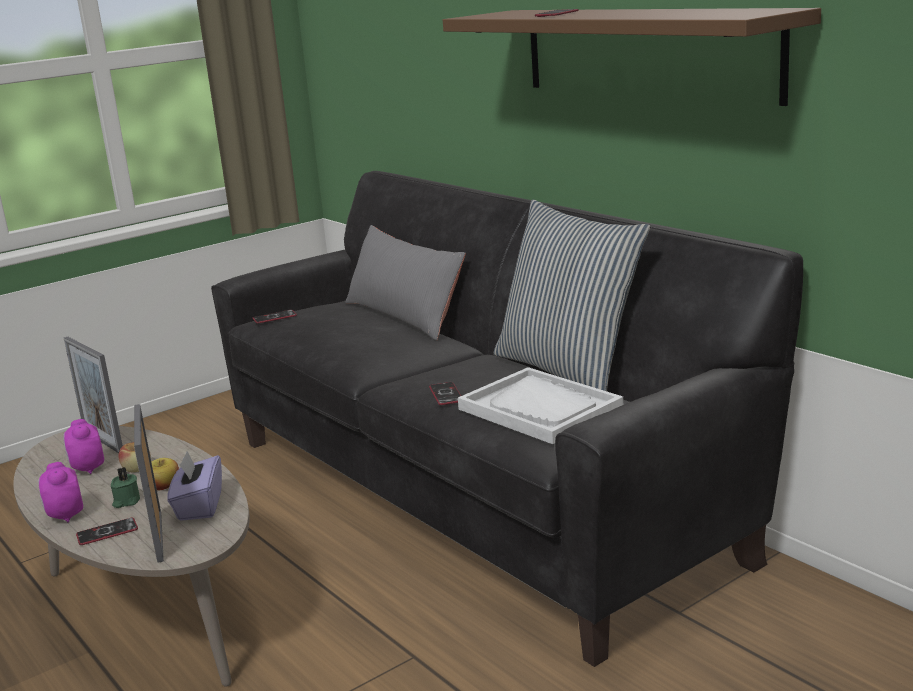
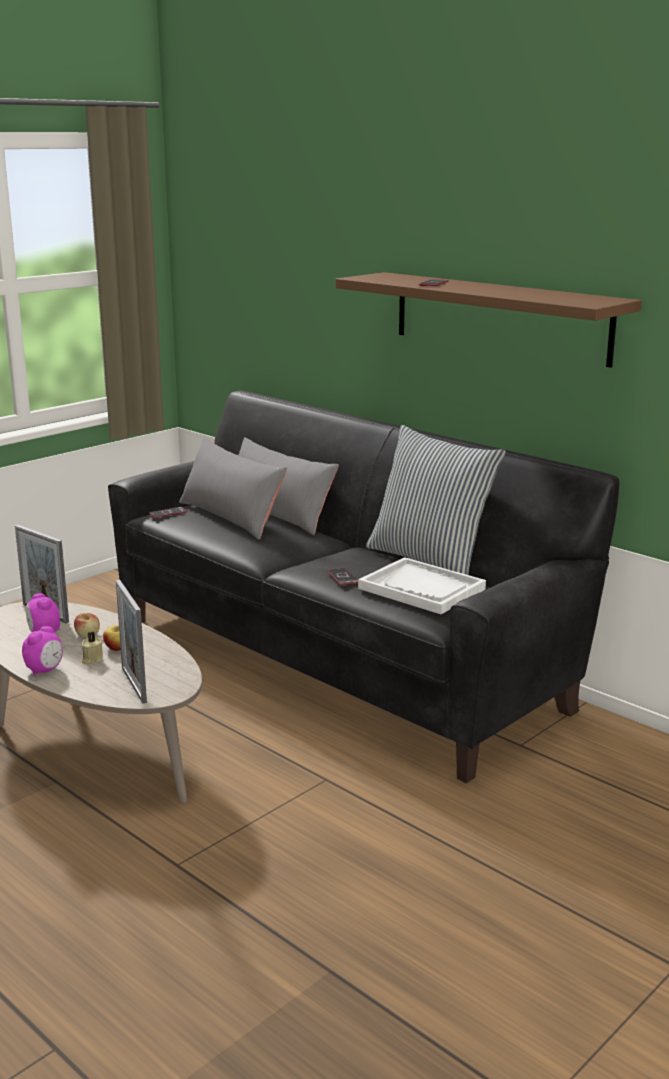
camera: 10 degrees left, 0 degrees up
alarm clock [38,462,83,523] -> alarm clock turned 120 degrees counterclockwise [22,626,63,676]
phone [76,518,138,545] -> none
green candle [111,467,140,508] -> beige candle [82,631,103,664]
purple tissue box [167,451,222,521] -> none
none -> grey pillow [179,437,287,540]

